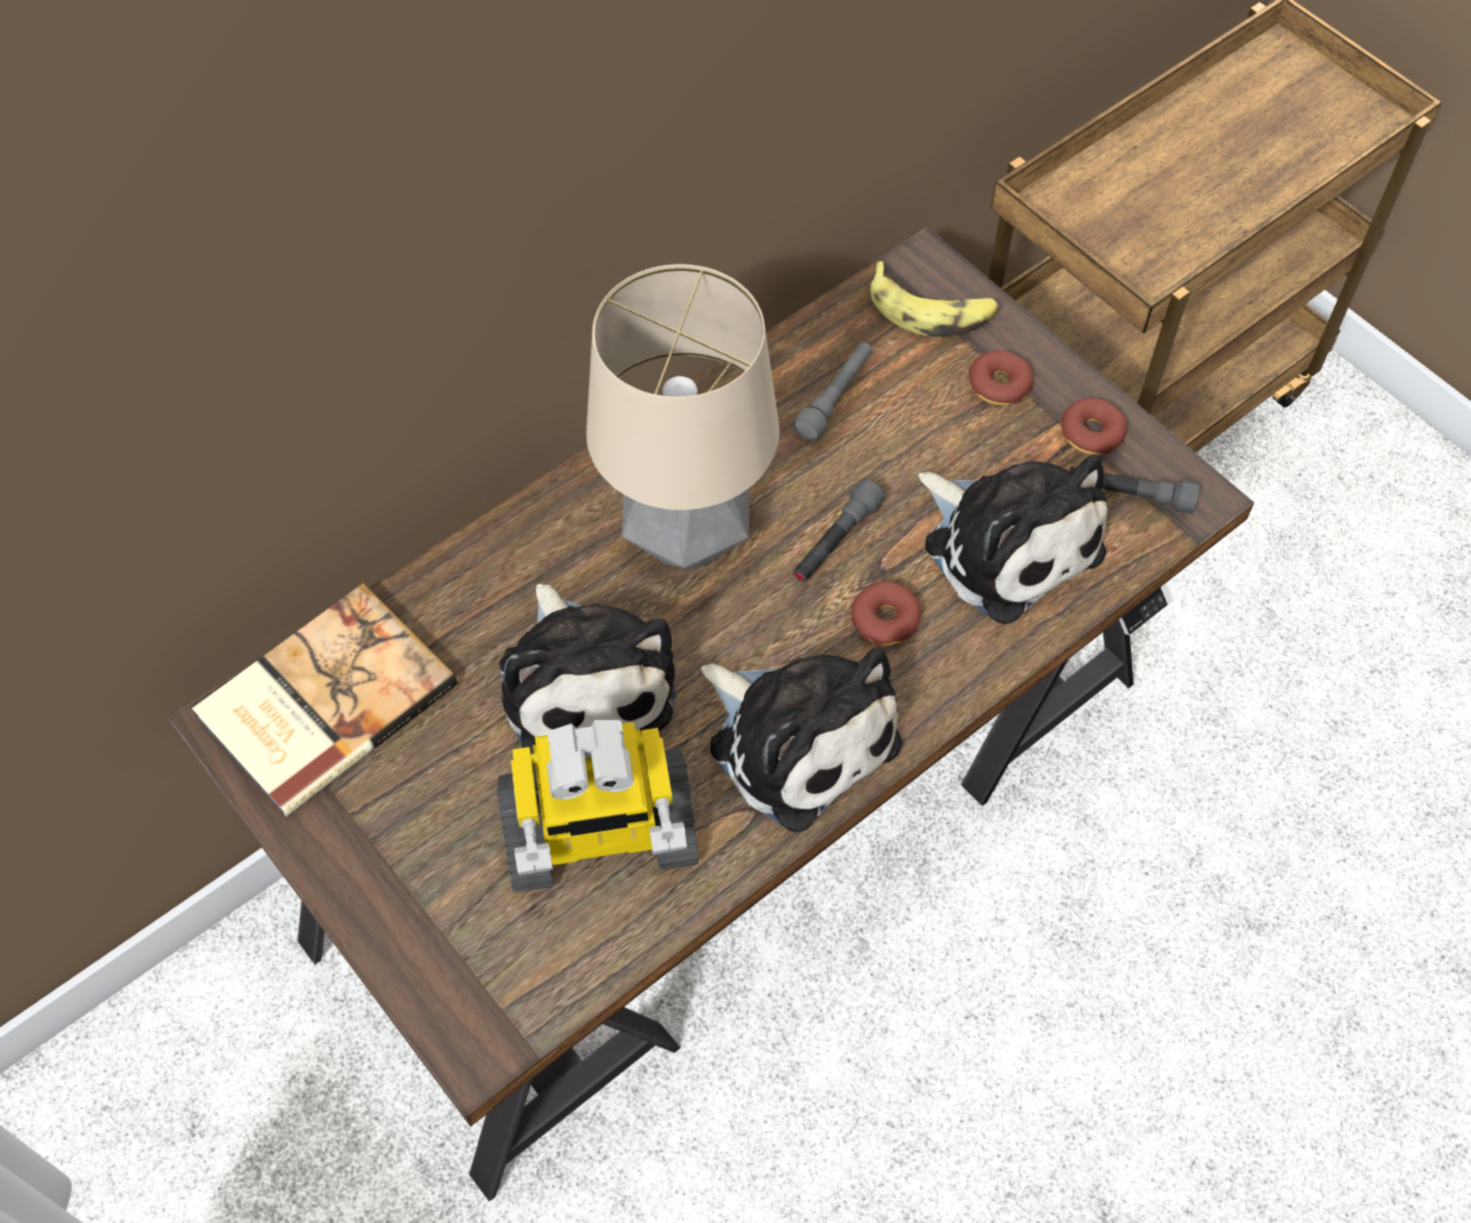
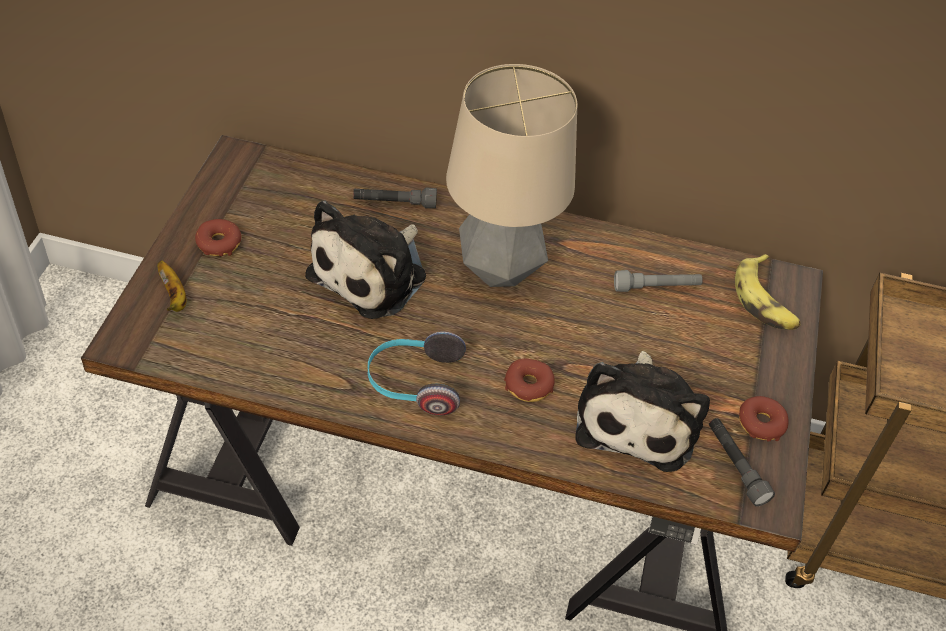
camera: 50 degrees right, 10 degrees down
book [192,583,458,817] -> none
toy robot [497,720,699,893] -> none
plush toy [701,647,902,833] -> headphones [368,331,466,415]
grey flashlight [793,479,885,582] -> grey flashlight moved to [353,187,437,208]
donut [969,350,1033,405] -> donut moved to [195,219,242,256]
none -> banana [158,260,187,312]

